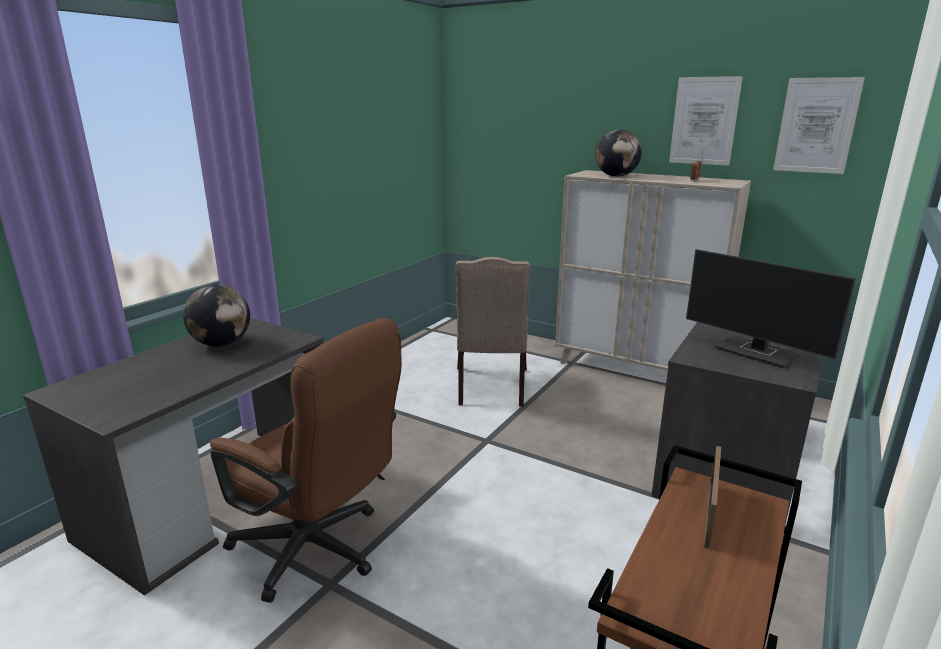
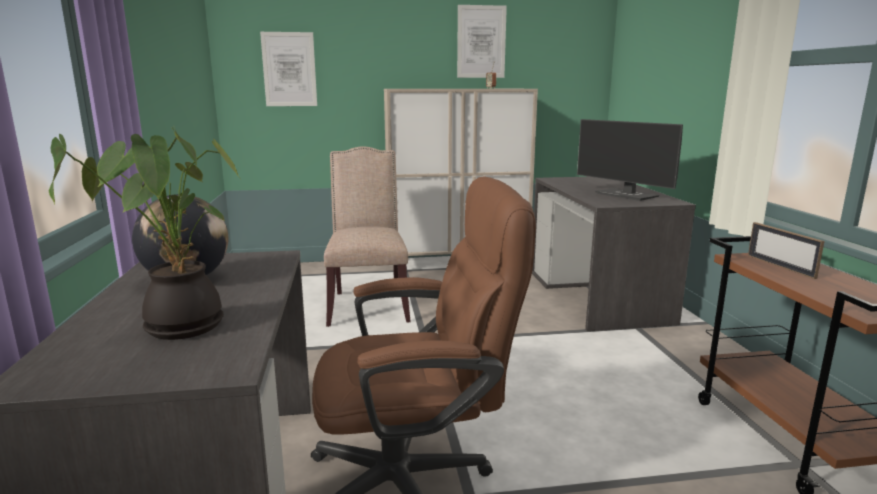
camera: 40 degrees left, 5 degrees down
beige chair [456,257,530,407] -> beige chair turned 150 degrees counterclockwise [324,146,411,327]
globe [595,129,642,177] -> none
monitor [686,249,856,368] -> monitor turned 45 degrees clockwise [577,119,683,201]
picture [773,77,865,174] -> picture moved to [260,32,317,106]
none -> potted plant [49,125,241,340]

